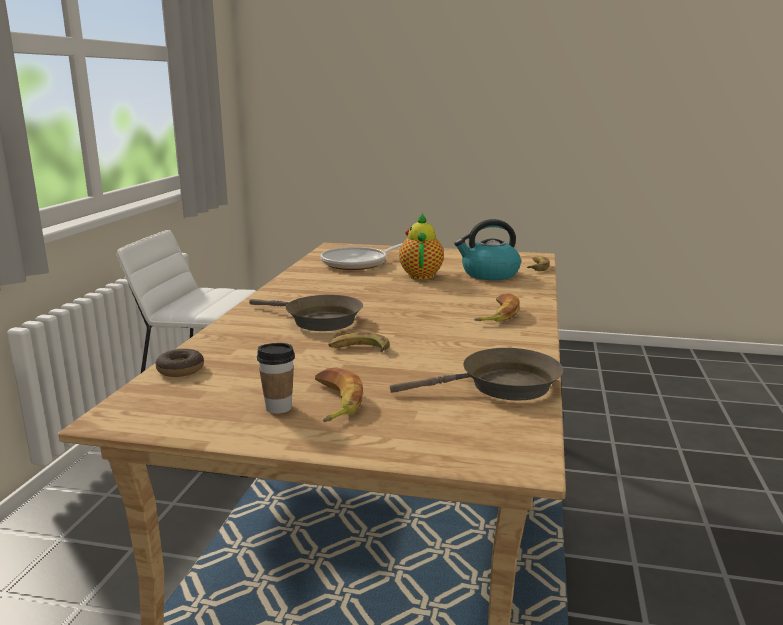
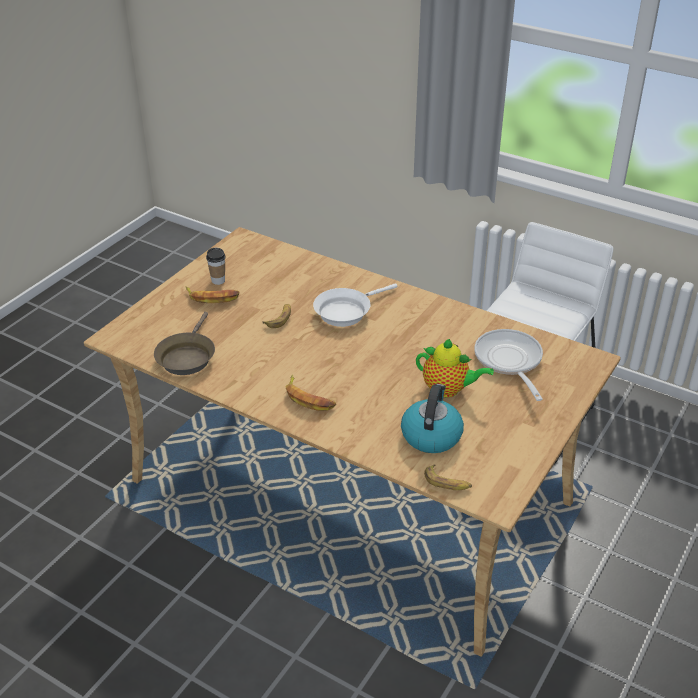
camera: 110 degrees right, 20 degrees up
donut [155,348,204,377] -> none
brown frying pan [249,295,363,331] -> white frying pan [313,283,397,327]

